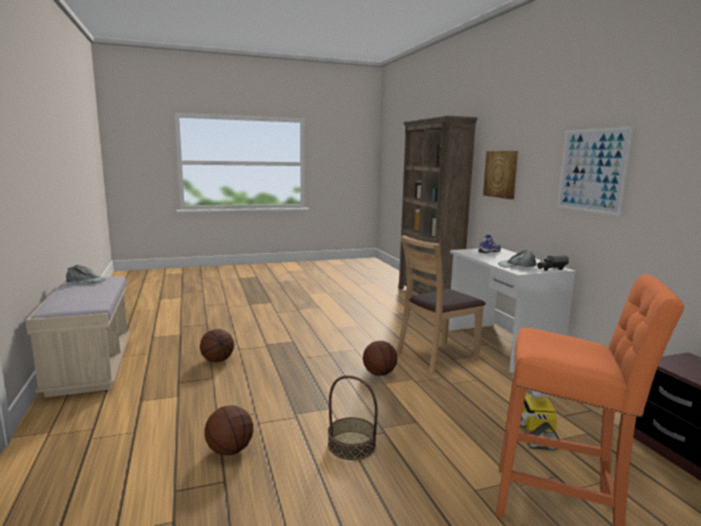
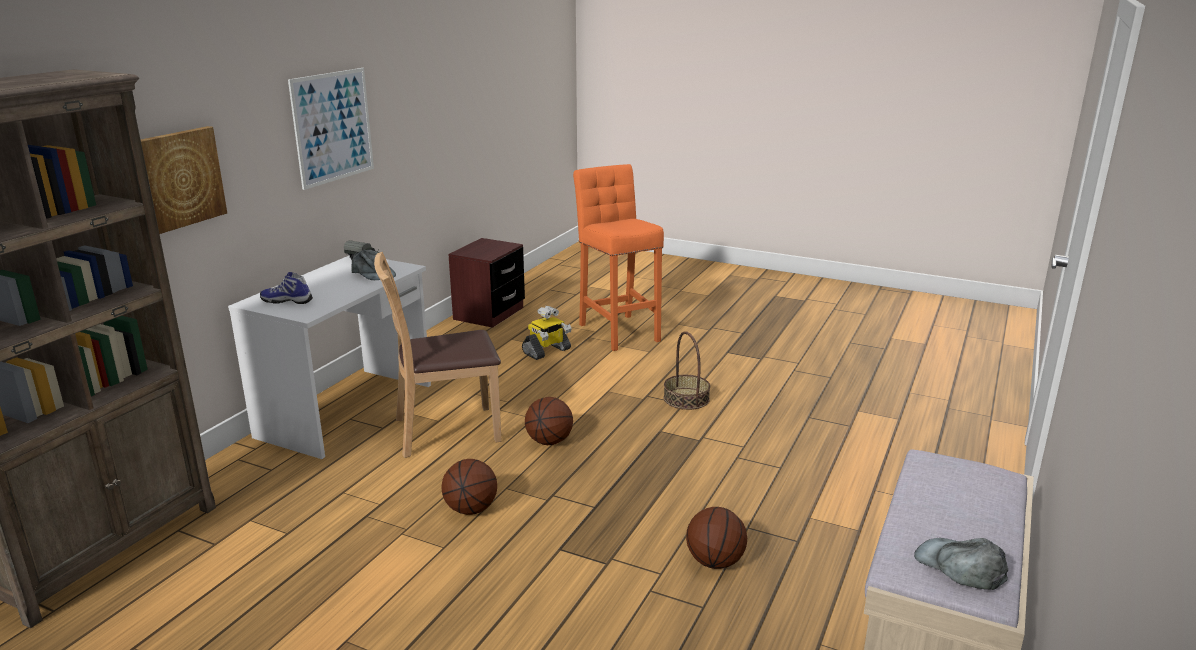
camera: 135 degrees left, 10 degrees up
basketball [204,405,253,455] -> basketball moved to [441,459,497,515]
brown chair [397,235,486,374] -> brown chair turned 150 degrees clockwise [374,252,502,458]

